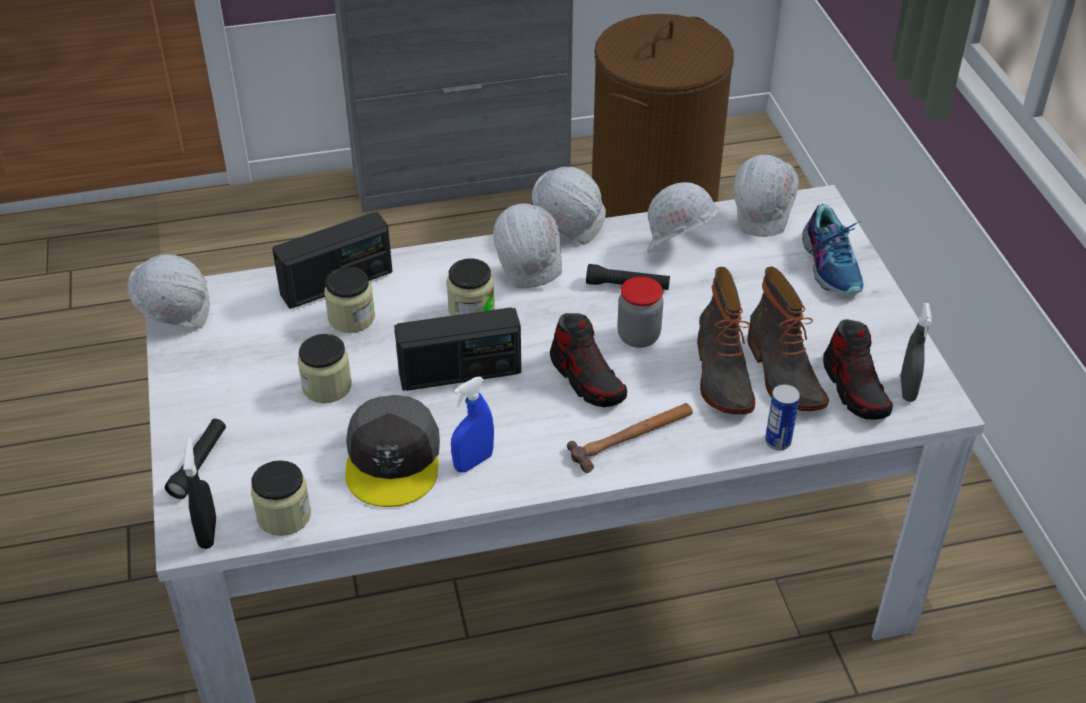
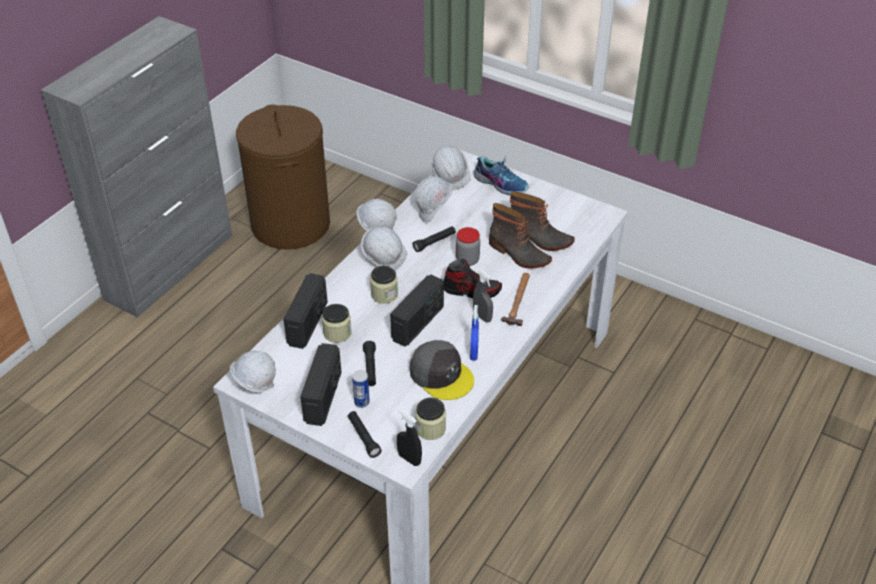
camera: 45 degrees left, 0 degrees up
jar [298,334,352,403] -> black flashlight [363,341,376,386]
can [765,384,800,450] -> can moved to [352,370,370,408]
shoe [823,319,893,420] -> none
grey spray bottle [901,303,932,402] -> grey spray bottle moved to [473,270,493,322]
none -> radio [300,343,341,426]

